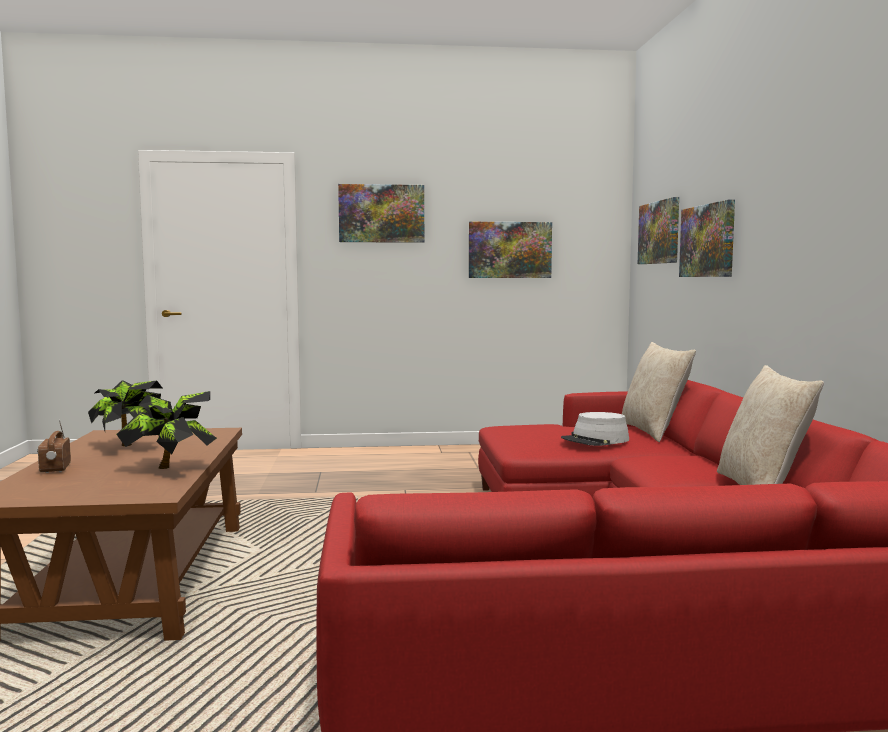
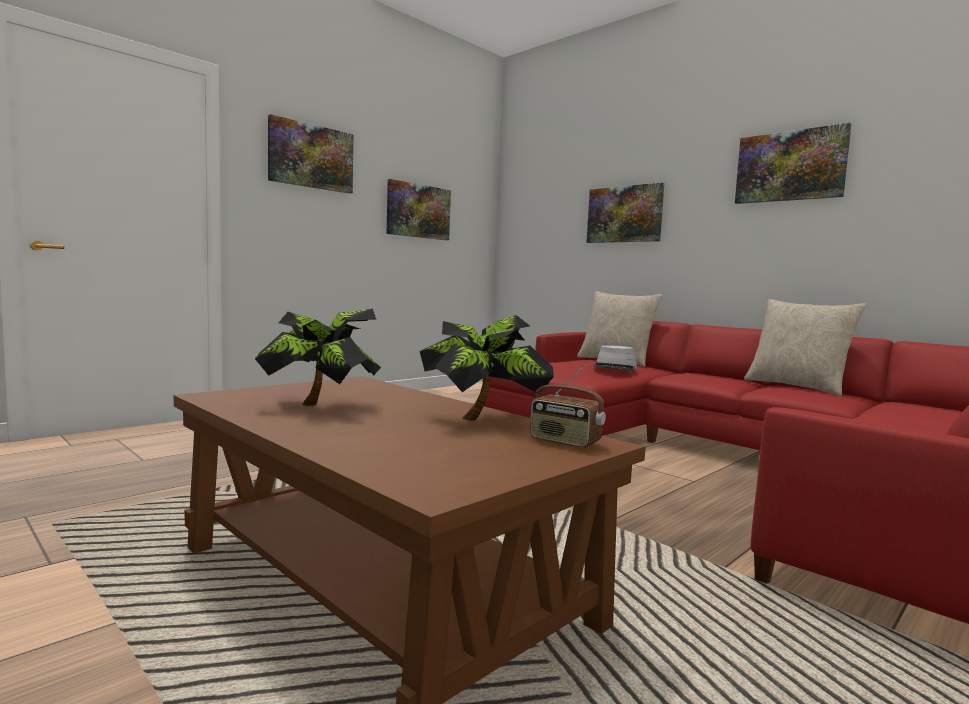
camera: 40 degrees left, 0 degrees up
radio [37,419,71,473] -> radio moved to [530,364,606,448]
picture [638,197,679,264] -> picture moved to [735,123,851,204]

